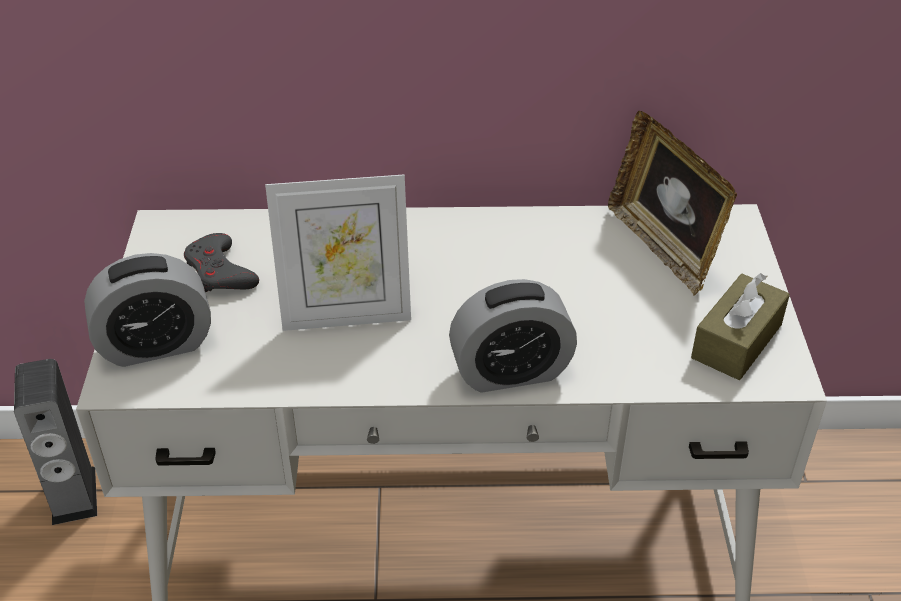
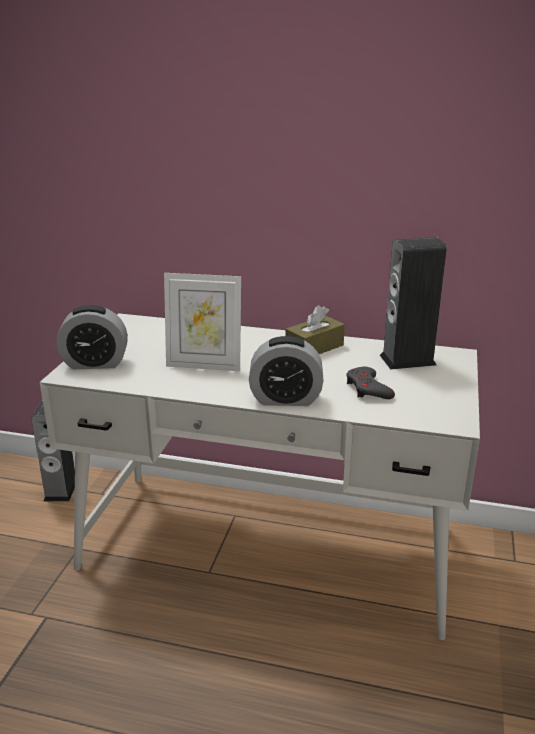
camera: 15 degrees right, 15 degrees down
grey game controller [184,233,259,293] -> grey game controller moved to [346,367,395,399]
picture frame [608,111,737,296] -> speaker [380,237,447,370]
brown tissue box [691,273,790,380] -> brown tissue box moved to [285,305,345,354]

